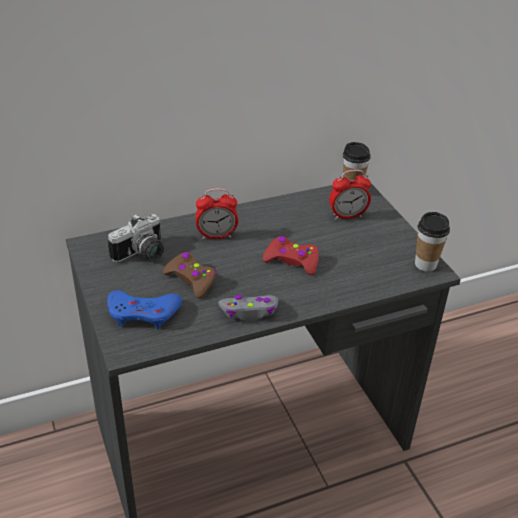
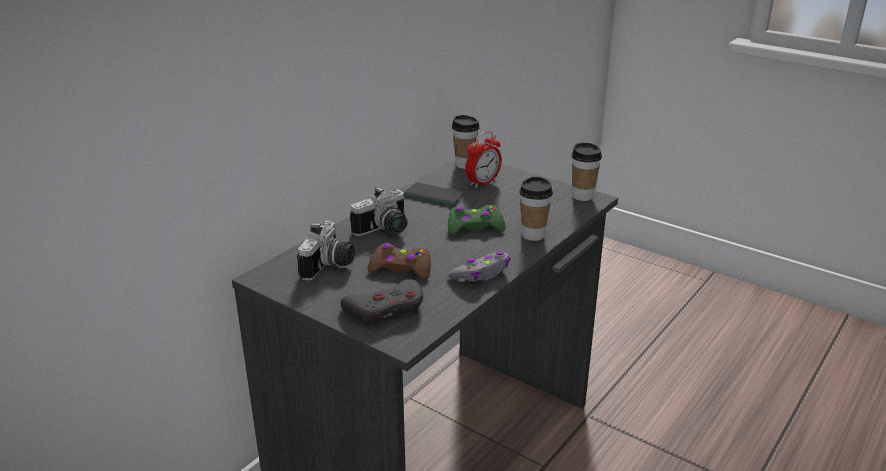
camera: 30 degrees left, 10 degrees down
blue game controller [107,290,182,329] -> grey game controller [341,279,423,326]
alarm clock [196,188,238,239] -> camera [350,187,407,236]
red game controller [263,236,319,275] -> green game controller [448,205,506,235]
none -> phone [404,182,465,205]
none -> cup [519,177,553,241]

